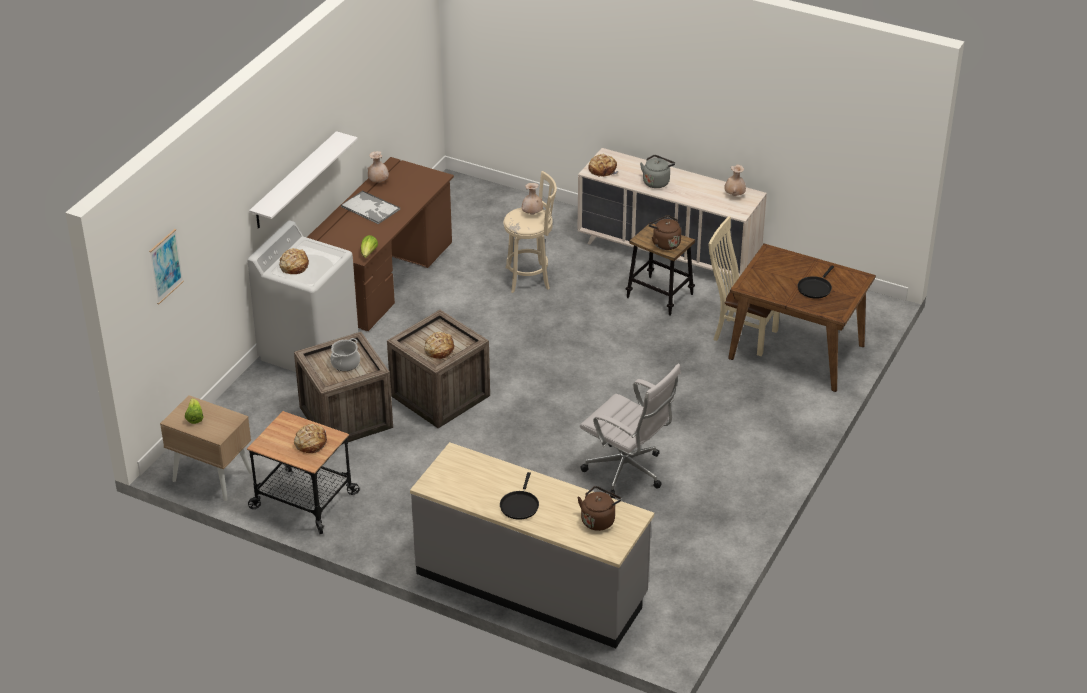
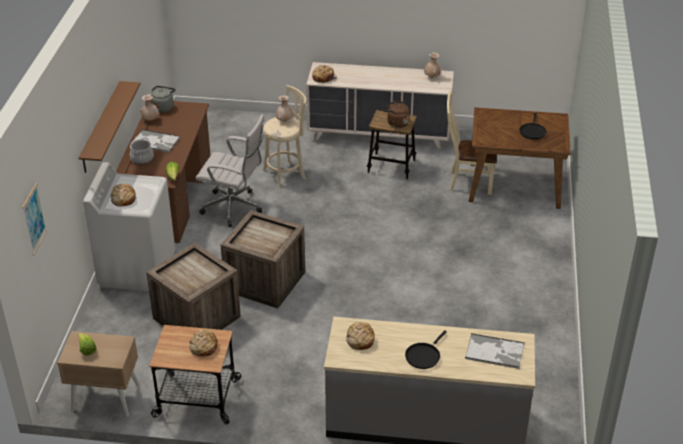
camera: 20 degrees left, 0 degrees up
white shelf [249,131,358,229] -> brown shelf [79,81,140,173]
cooking pot [330,338,360,371] -> cooking pot moved to [130,138,154,164]
bread [424,332,454,359] -> bread moved to [346,322,375,350]
black frying pan [500,472,539,520] -> black frying pan turned 45 degrees clockwise [405,330,447,369]
brown kettle [577,486,621,531] -> tray [465,333,525,369]
white office chair [580,364,681,498] -> white office chair moved to [195,114,265,227]
grey kettle [640,155,675,188] -> grey kettle moved to [146,86,176,113]

